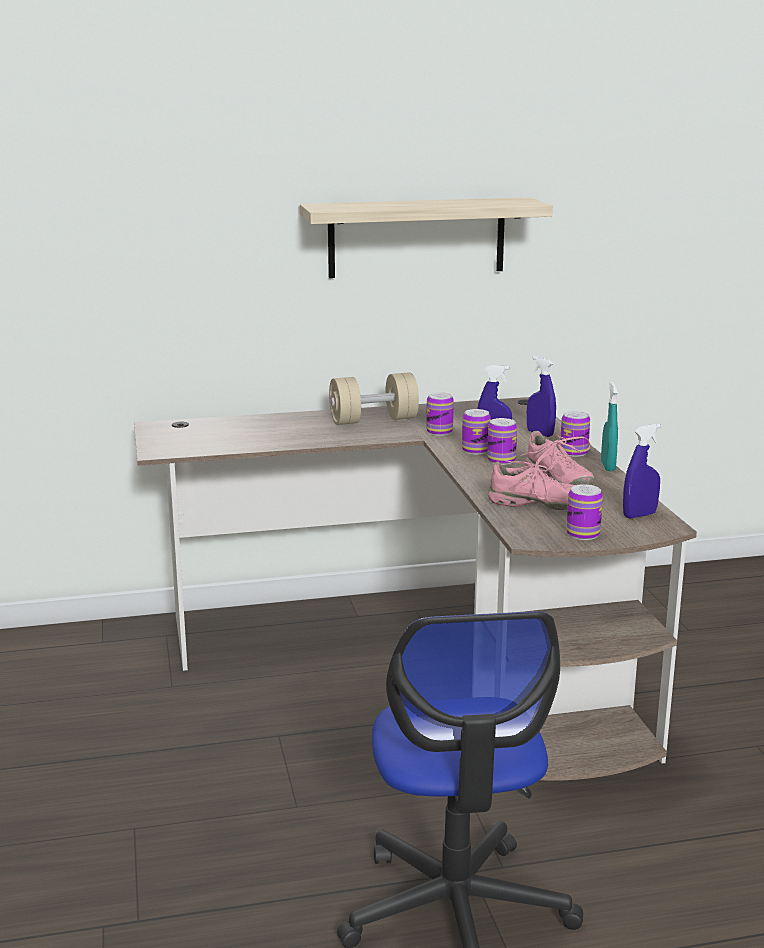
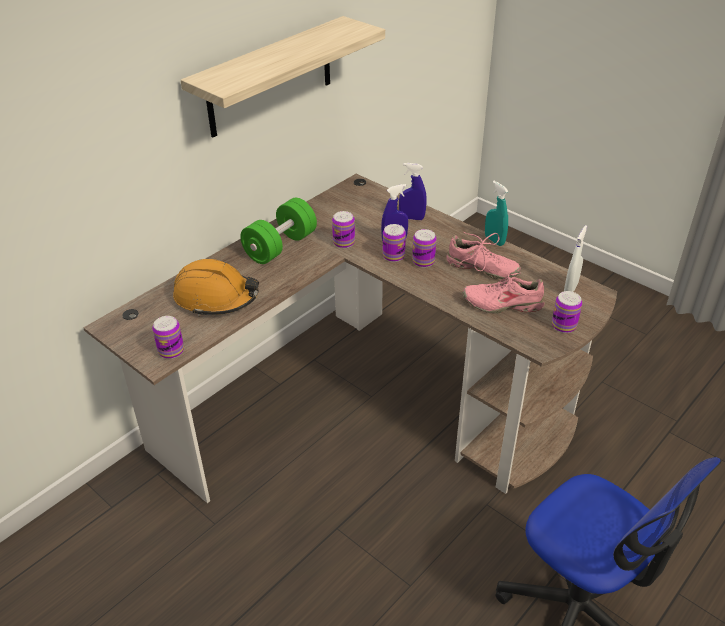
camera: 35 degrees left, 20 degrees up
beige dumbbell [329,372,419,425] -> green dumbbell [240,198,317,264]
pink shoe [488,454,575,510] -> pink shoe turned 150 degrees counterclockwise [463,273,545,314]
can [560,411,590,457] -> can moved to [152,316,184,359]
blue spray bottle [623,424,661,518] -> white spray bottle [564,225,587,292]
none -> orange hard hat [173,259,259,316]

